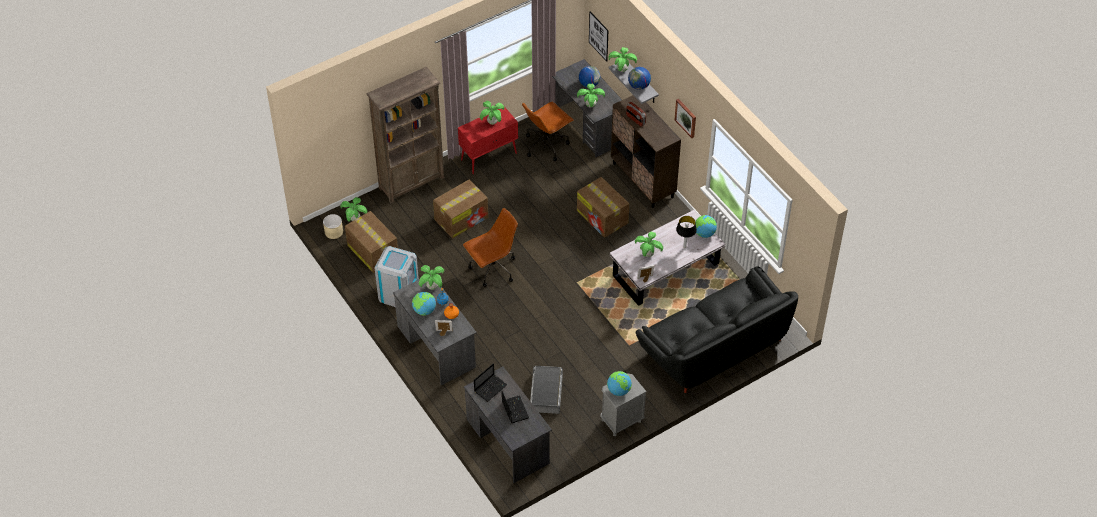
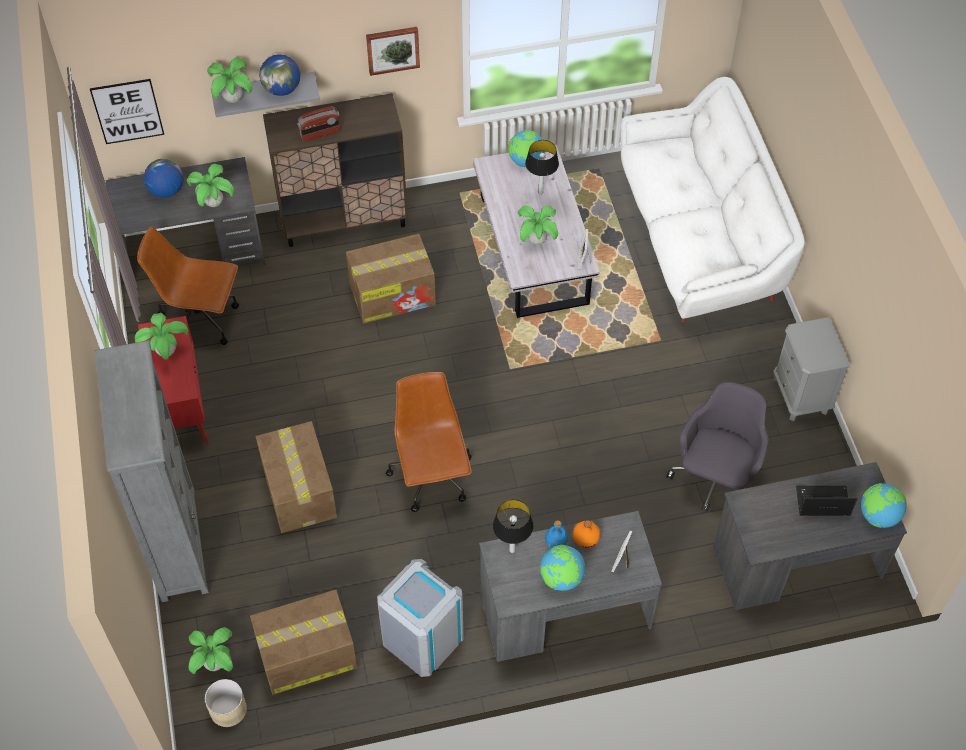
camera: 70 degrees left, 5 degrees up
brown bookcase [366,67,445,204] -> grey bookcase [95,340,209,602]
potted plant [419,265,444,290] -> table lamp [493,500,534,553]
laptop [474,363,507,402] -> none
brown office chair [522,101,574,161] -> brown office chair turned 120 degrees clockwise [137,226,239,345]
grey storage box [530,366,563,414] -> grey office chair [666,382,769,511]
globe [607,371,632,396] -> globe moved to [861,483,907,528]
black sofa [636,266,798,393] -> white sofa [620,77,805,322]

